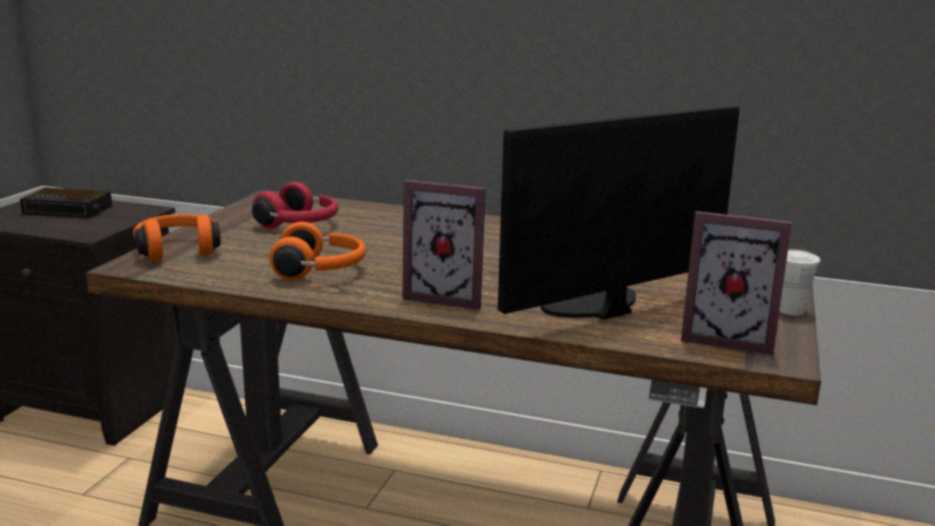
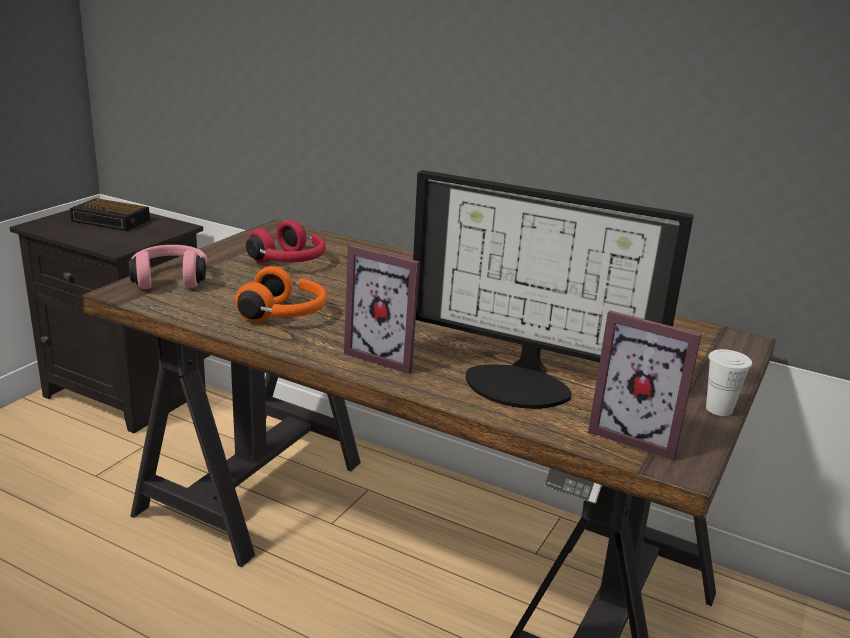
camera: 10 degrees right, 5 degrees up
orange headphones [133,214,221,261] -> pink headphones [129,245,208,289]
monitor [498,105,740,320] -> monitor turned 135 degrees counterclockwise [413,170,693,409]

